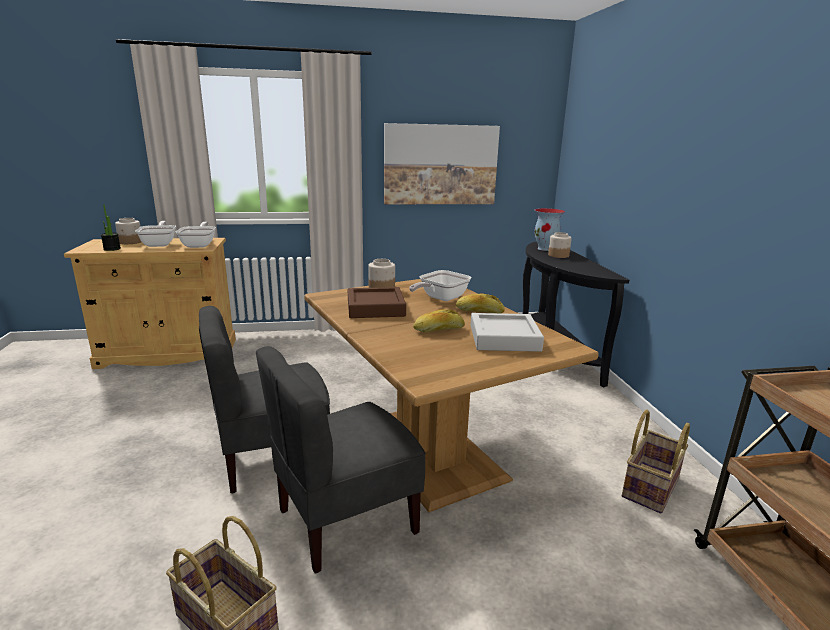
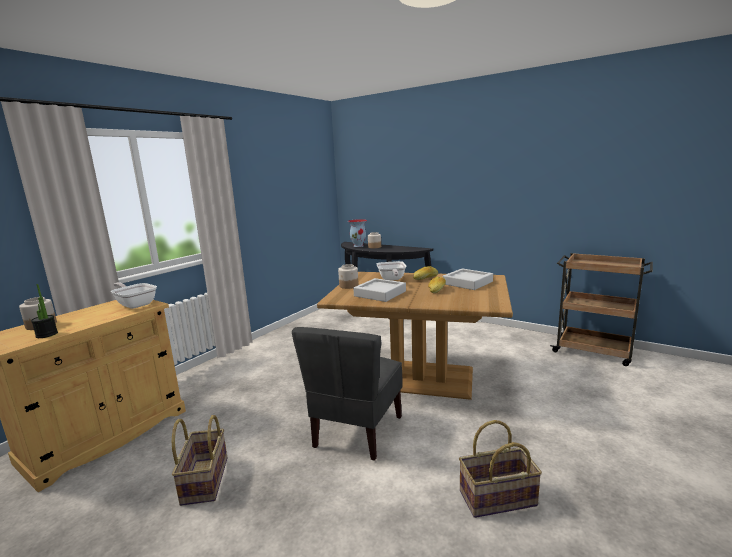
camera: 45 degrees left, 5 degrees down
frying pan [135,221,176,247] -> none
grey chair [256,346,426,573] -> none
brown tray [348,287,406,318] -> grey tray [353,278,406,302]
picture [384,123,500,204] -> none
basket [622,410,690,514] -> basket moved to [172,415,228,506]

